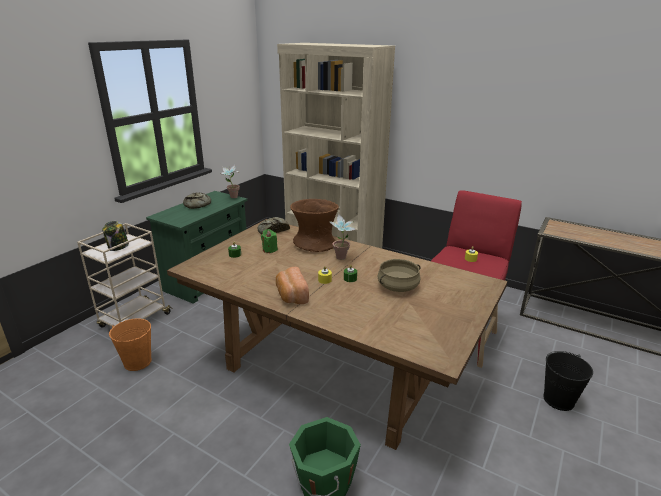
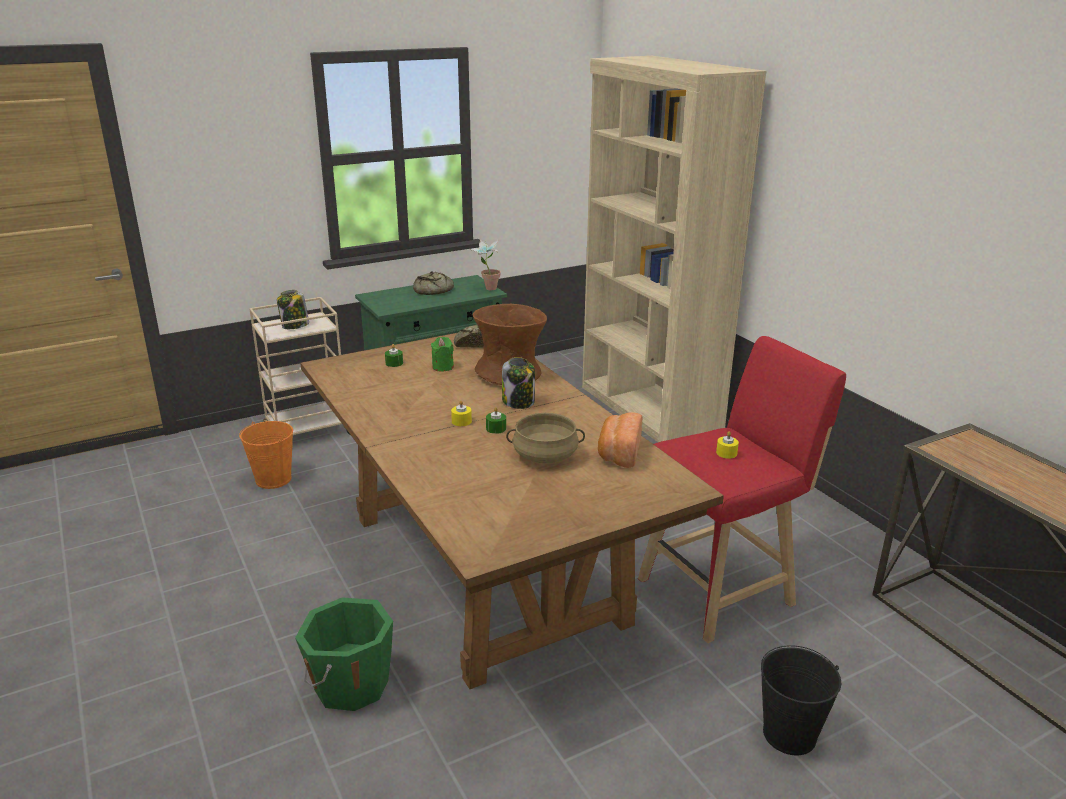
camera: 30 degrees right, 0 degrees up
bread [276,267,309,304] -> bread moved to [598,412,642,468]
potted plant [329,214,356,260] -> jar [502,357,535,409]

